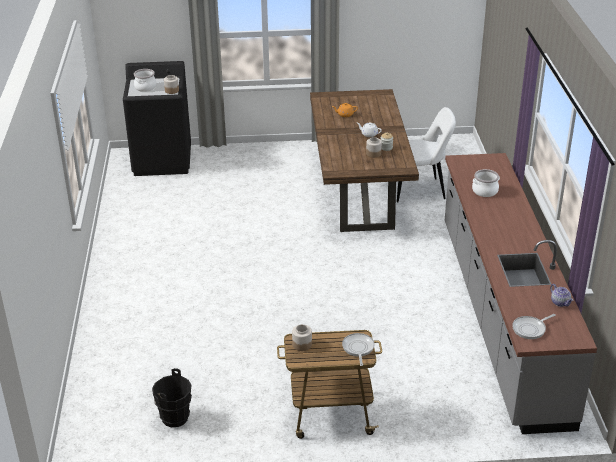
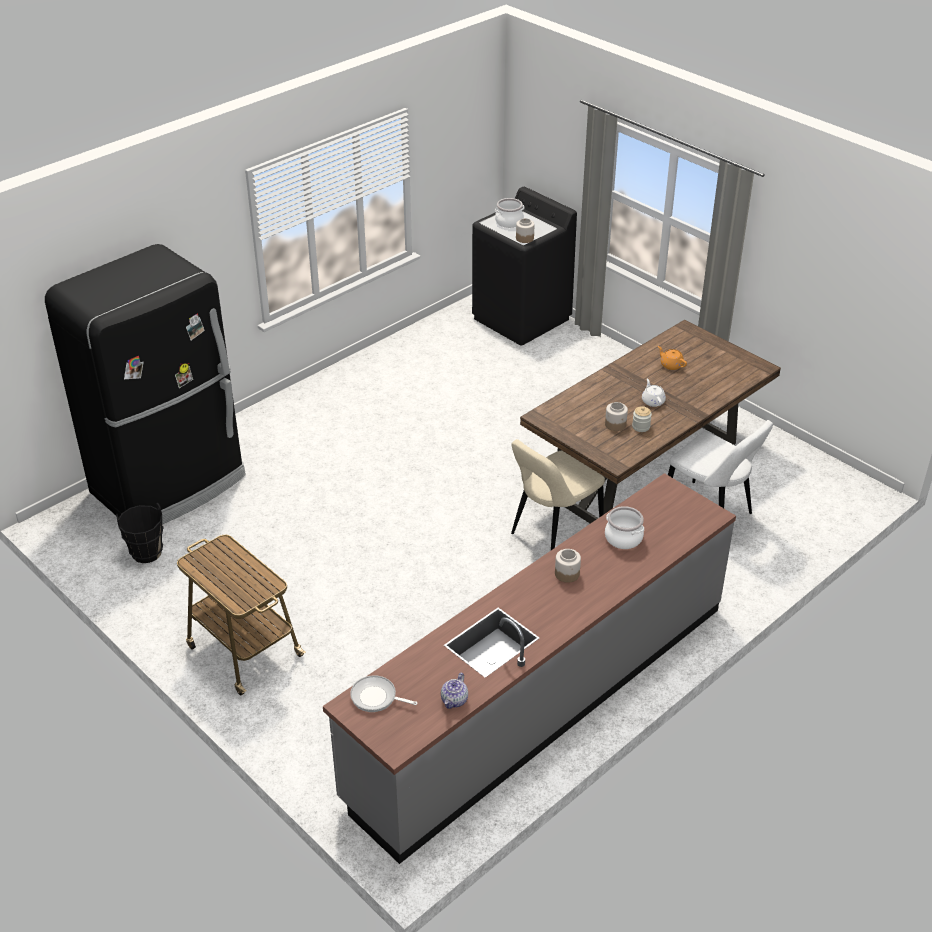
camera: 50 degrees right, 5 degrees up
jar [292,324,312,351] -> jar moved to [555,549,581,583]
frying pan [342,333,375,366] -> none
none -> black fridge [45,244,246,524]
none -> beige chair [511,439,605,550]

